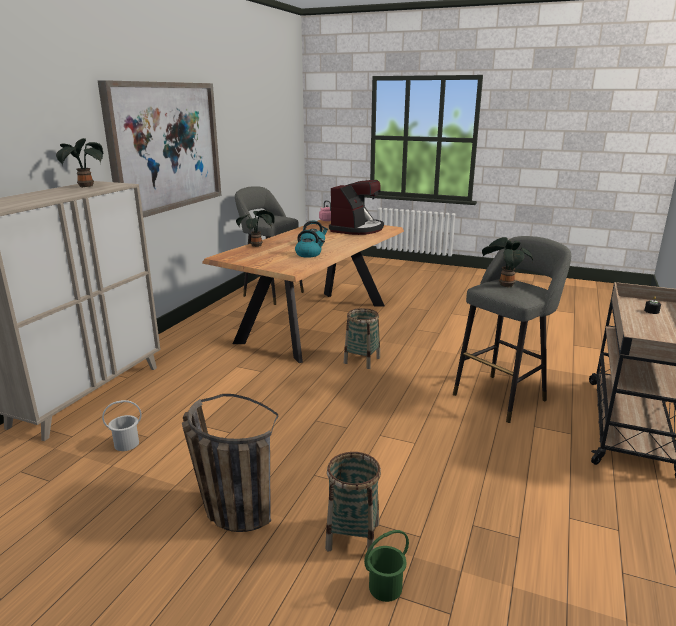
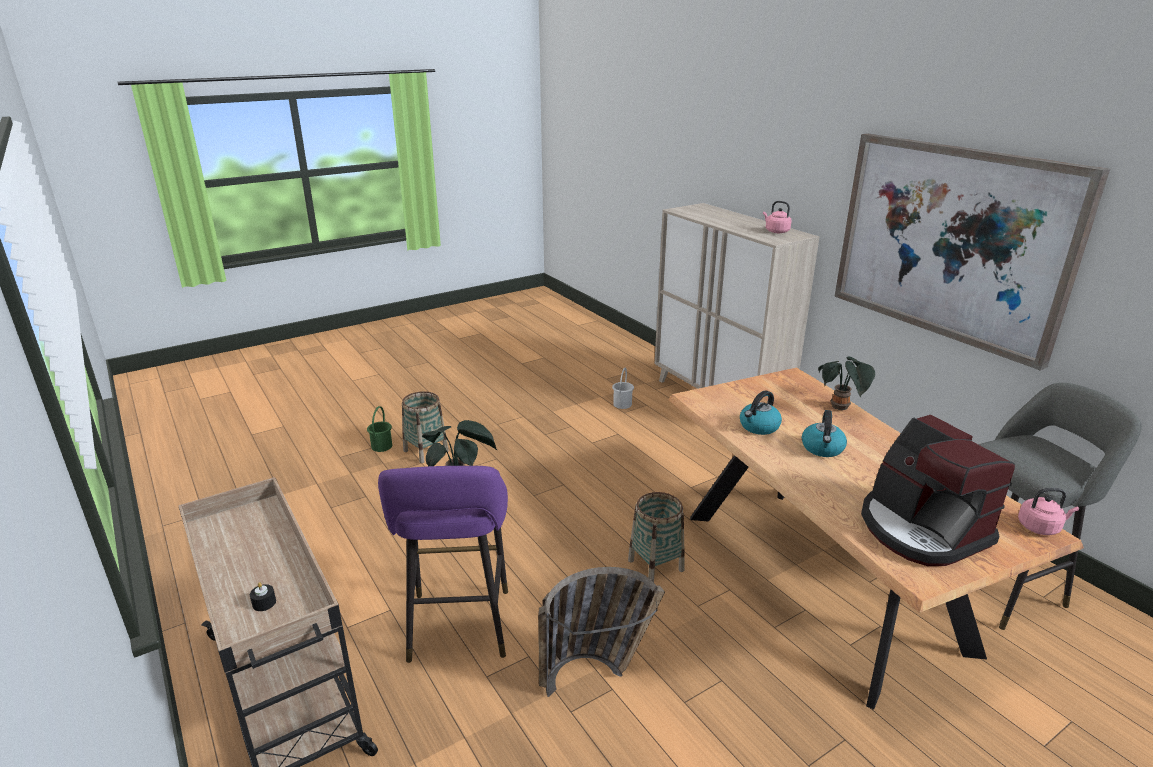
camera: 125 degrees right, 5 degrees up
potted plant [56,138,103,188] -> pink kettle [763,201,792,233]
basket [182,394,278,532] -> basket moved to [538,567,665,697]
grey stool [453,236,571,423] -> purple stool [378,466,508,663]

